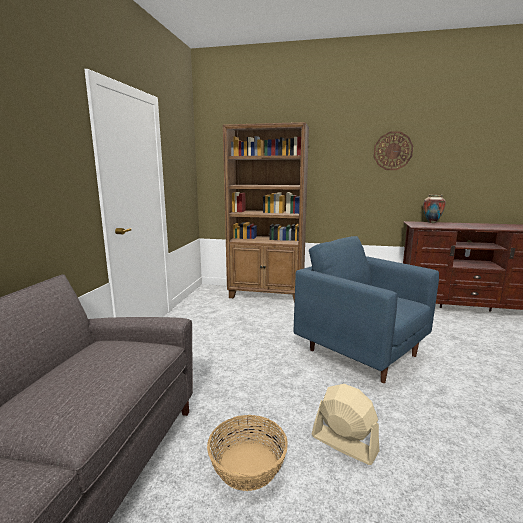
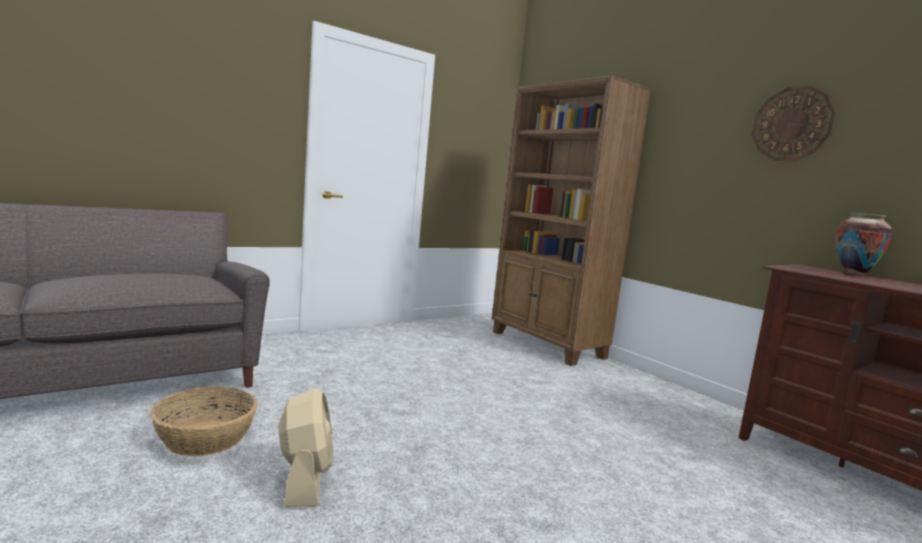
camera: 40 degrees right, 5 degrees down
blue armchair [294,236,439,383] -> none

